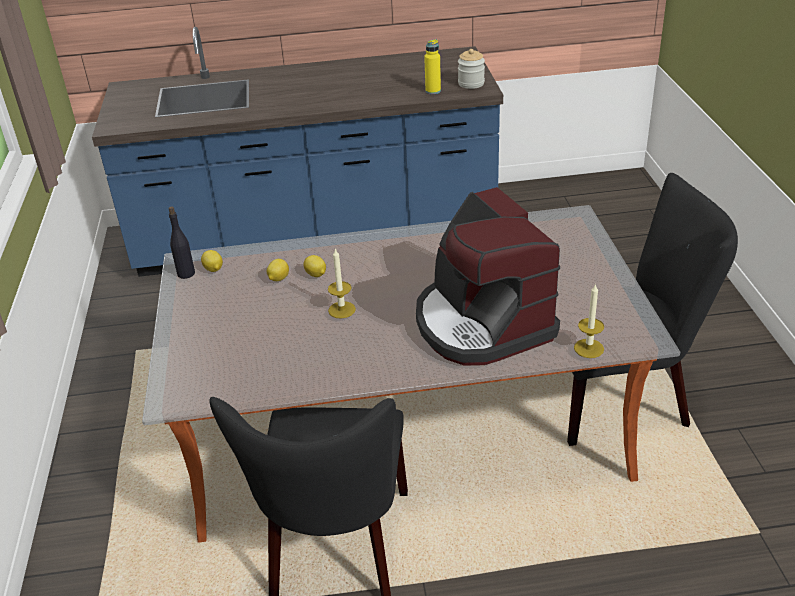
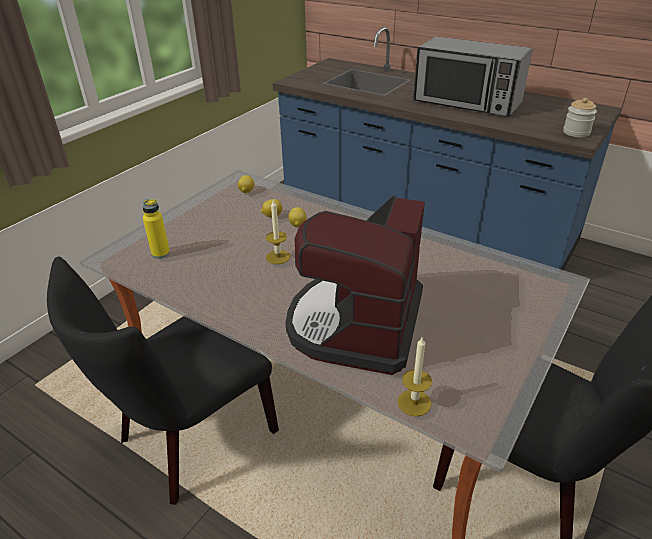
camera: 40 degrees right, 0 degrees up
black bottle [169,206,195,279] -> none
yellow bottle [424,39,441,94] -> yellow bottle moved to [143,199,170,259]
none -> microwave [413,37,533,117]

